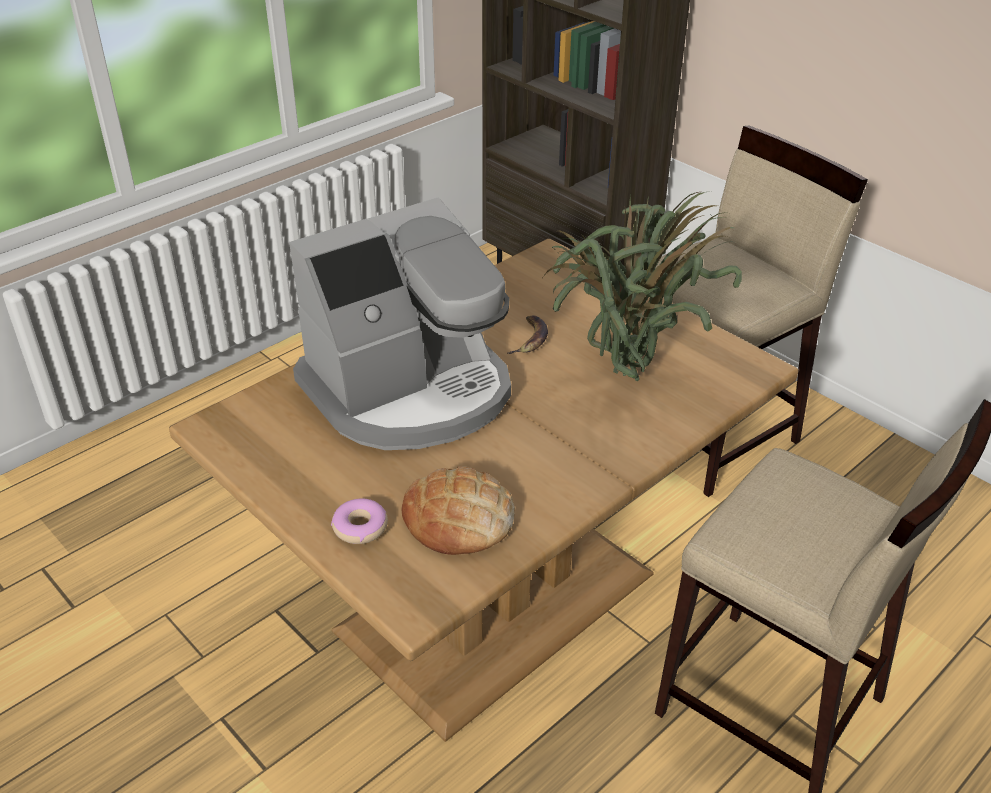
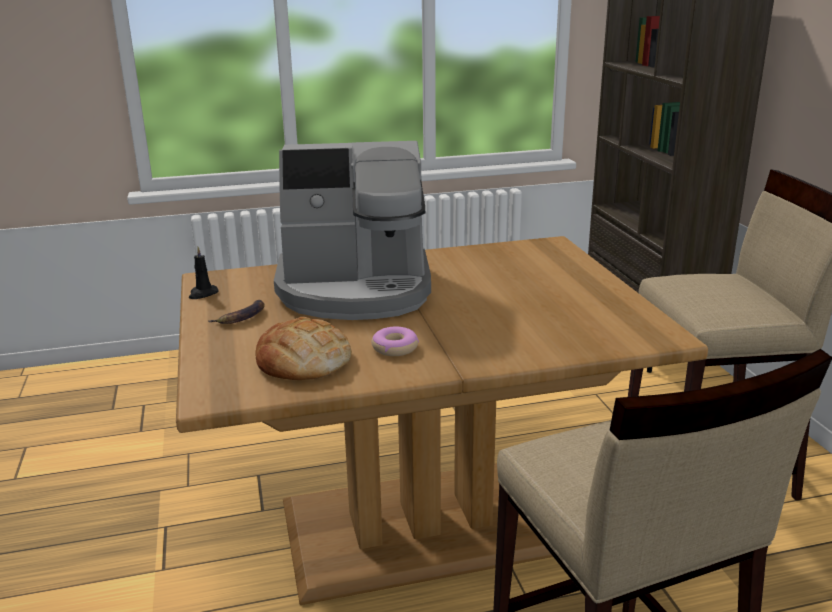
camera: 30 degrees right, 15 degrees down
donut [331,499,388,544] -> donut moved to [372,327,419,356]
banana [507,315,548,354] -> banana moved to [208,300,265,324]
potted plant [543,191,742,381] -> none
none -> black candle [189,247,219,299]

